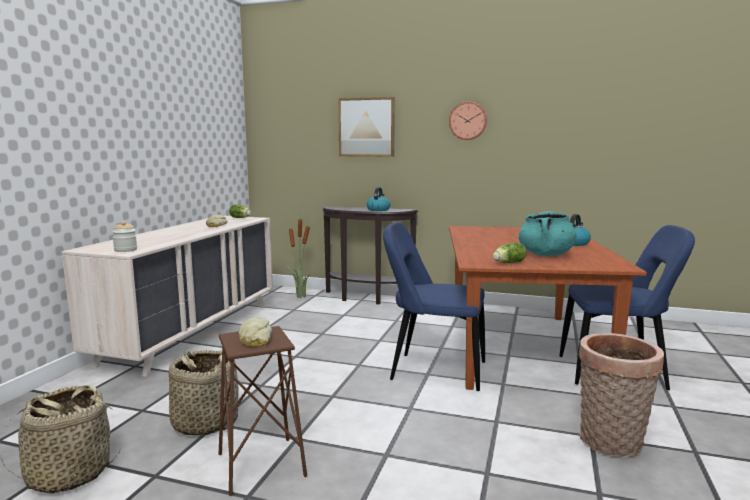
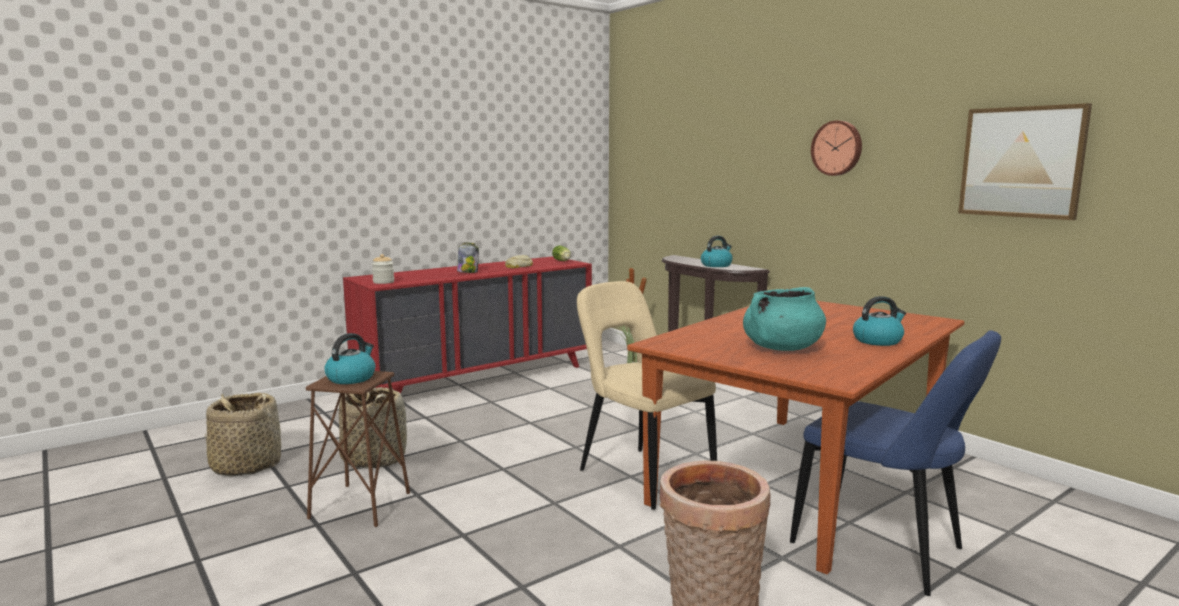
camera: 35 degrees right, 0 degrees up
beige dresser [62,216,273,377] -> red dresser [343,256,592,393]
bread [239,317,272,347] -> kettle [324,333,375,384]
picture [338,97,395,157] -> picture moved to [958,103,1092,220]
blue chair [383,222,485,391] -> beige chair [577,281,717,510]
lettuce [493,242,527,263] -> none
none -> jar [457,243,479,273]

